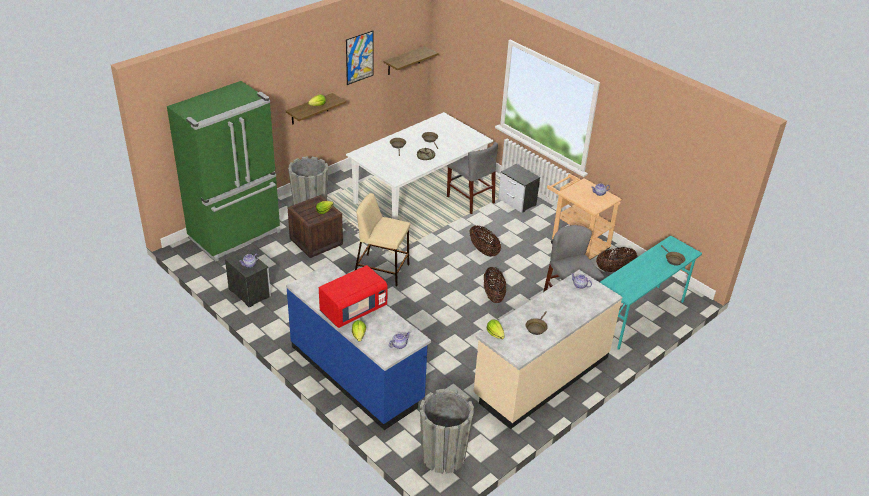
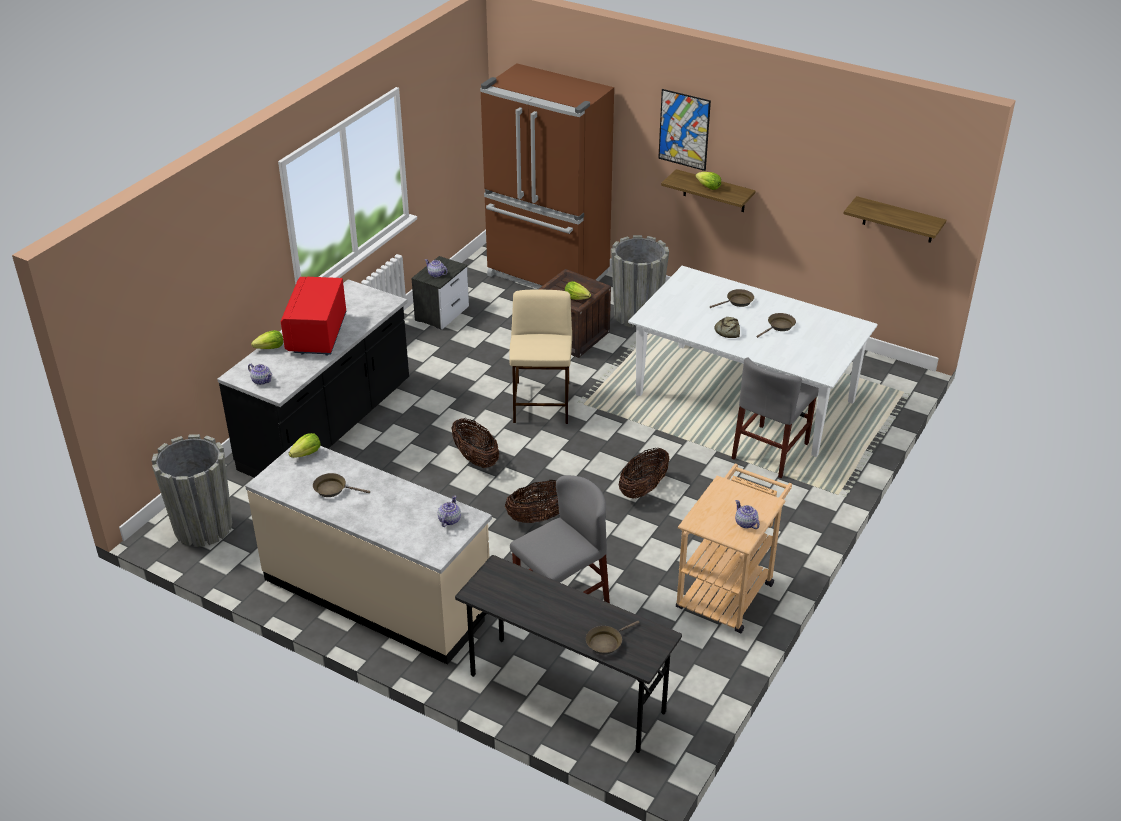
camera: 75 degrees right, 0 degrees up
green fridge [167,81,281,261] -> brown fridge [480,64,614,289]
blue counter [286,262,431,430] -> black counter [217,279,409,478]
red microwave [319,265,388,328] -> red microwave turned 60 degrees clockwise [281,277,346,356]
picture [346,30,373,85] -> picture moved to [658,89,711,171]
nightstand [498,164,540,213] -> none
basket [596,247,637,272] -> basket moved to [451,418,499,468]
turquoise desk [600,236,702,350] -> grey desk [455,555,682,753]

